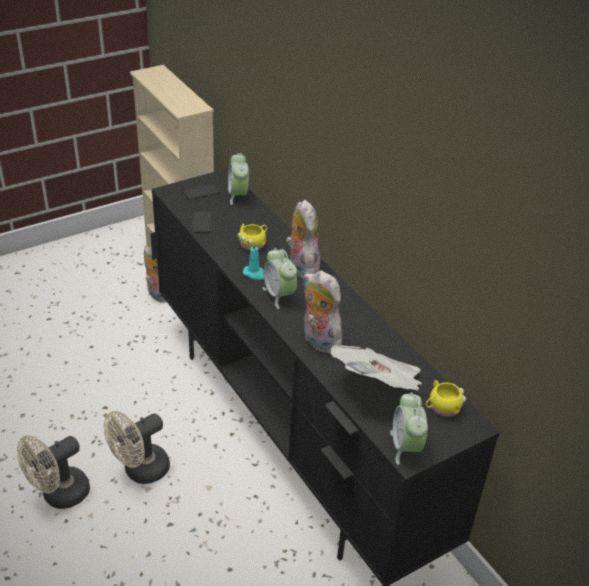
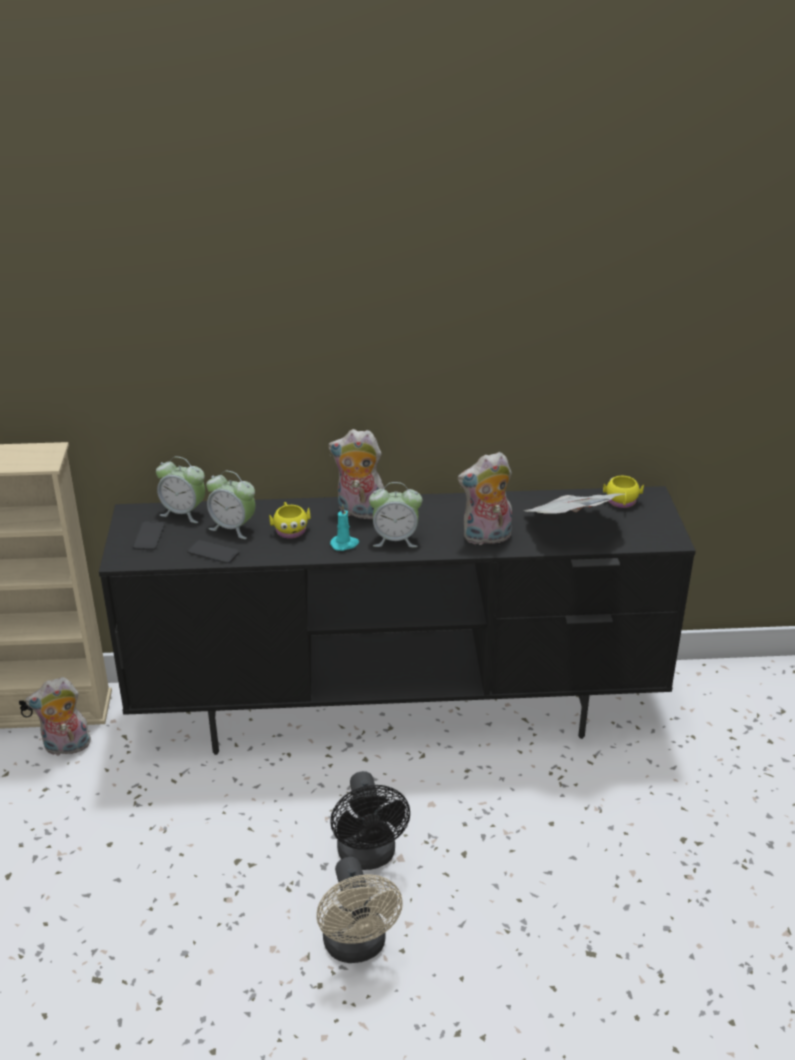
camera: 60 degrees left, 5 degrees down
beige fan [104,411,170,484] -> black fan [330,771,410,870]
alarm clock [390,392,428,465] -> alarm clock moved to [206,471,256,539]

